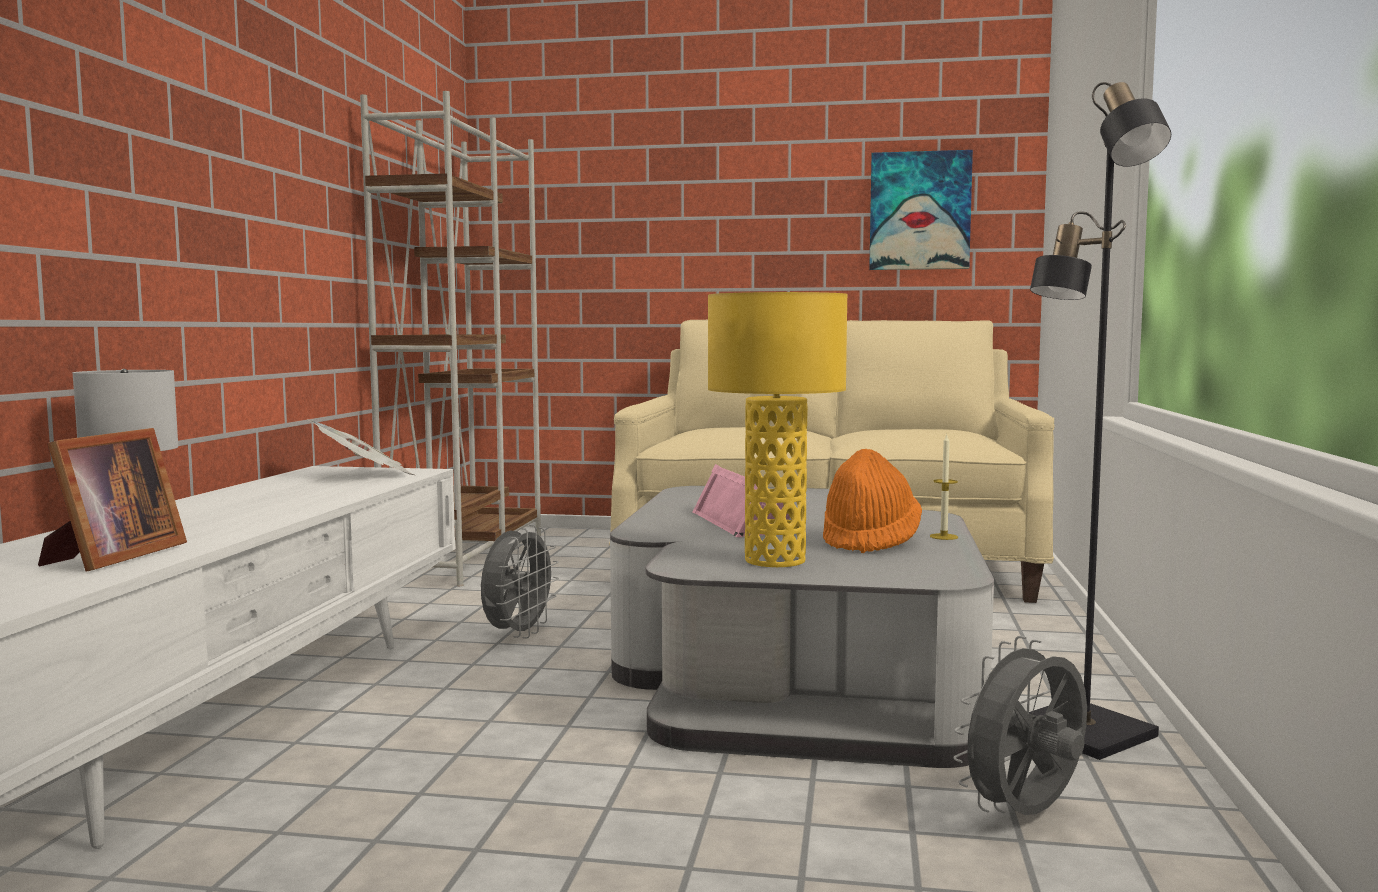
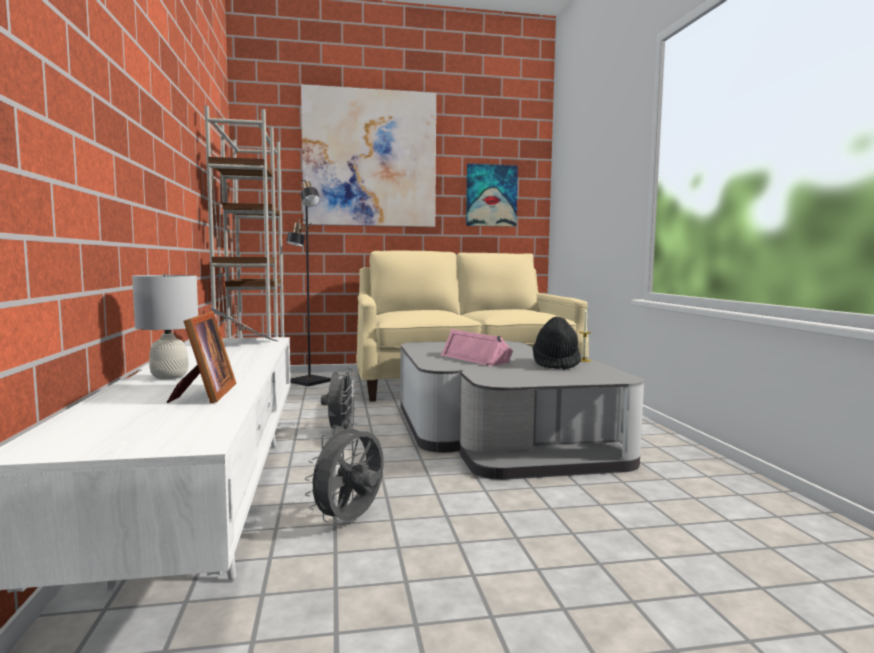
camera: 20 degrees left, 0 degrees up
yellow table lamp [708,292,847,567] -> none
orange hat [823,449,922,553] -> black hat [532,317,581,370]
grey fan [953,636,1087,815] -> grey fan moved to [305,422,384,523]
black floor lamp [1029,82,1171,760] -> black floor lamp moved to [286,180,331,386]
none -> picture [301,85,436,227]

